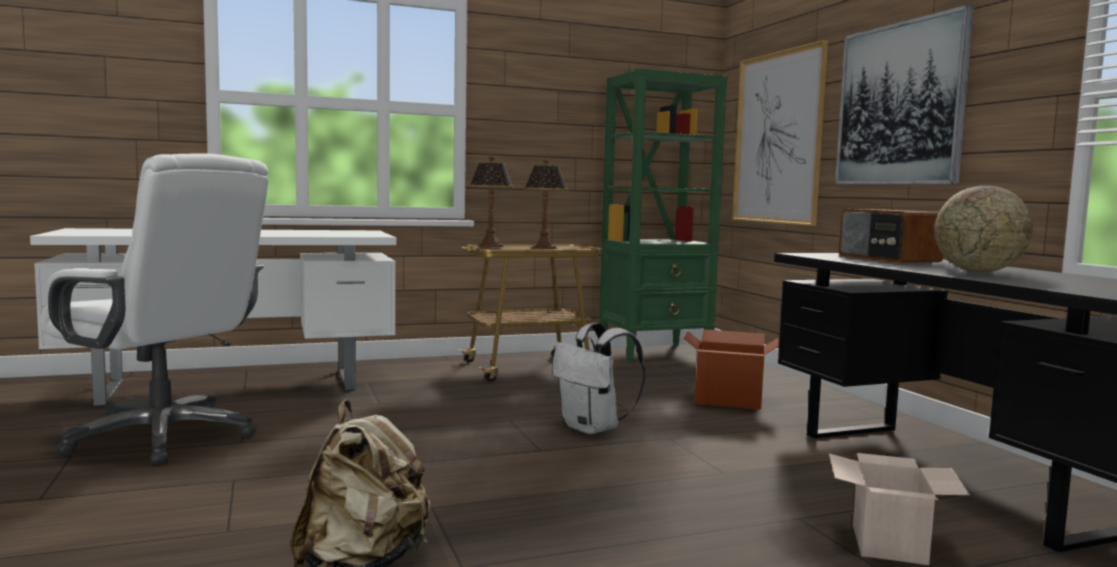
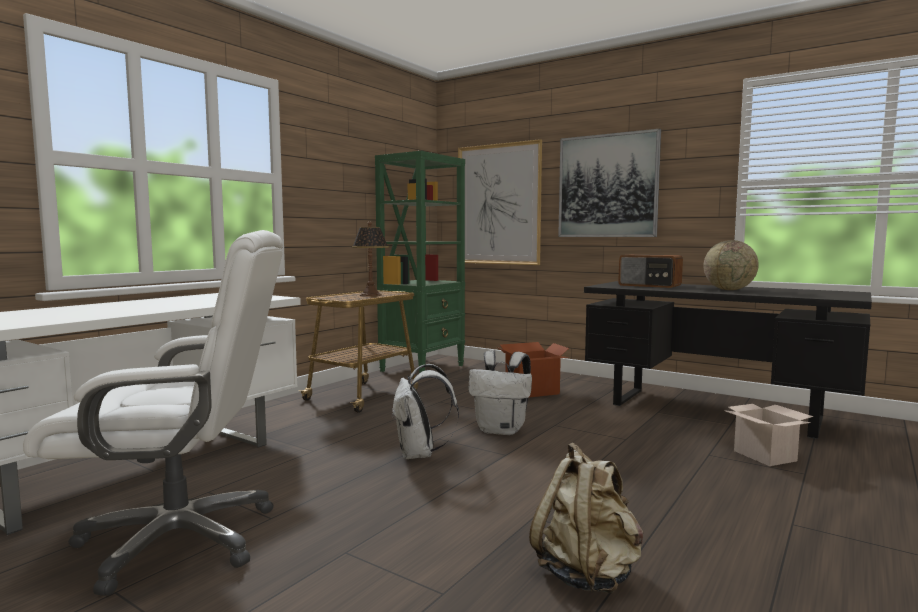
camera: 35 degrees left, 0 degrees up
table lamp [469,156,514,247] -> none
none -> white backpack [392,364,459,459]

